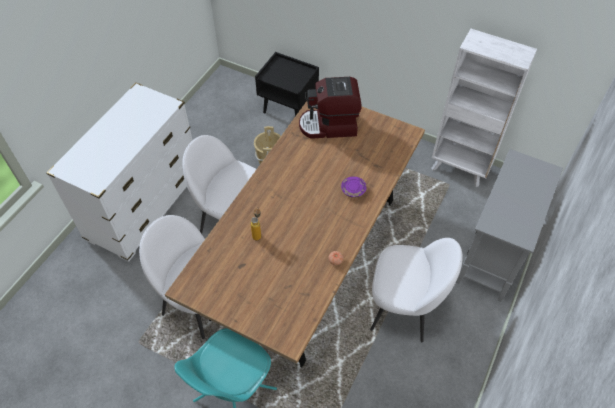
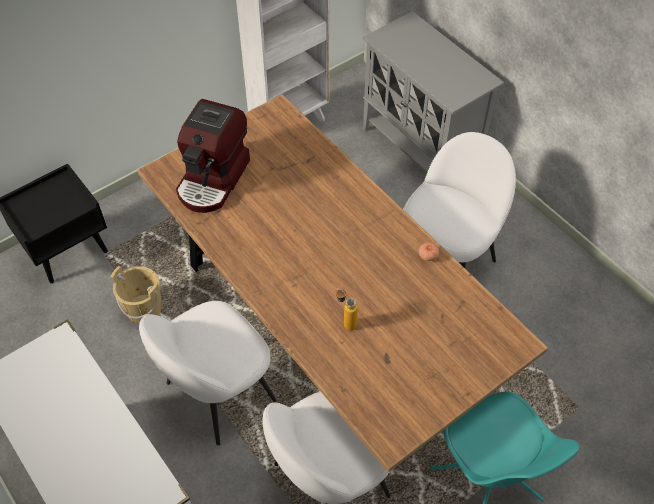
camera: 65 degrees left, 0 degrees up
purple plate [341,177,367,198] -> none

